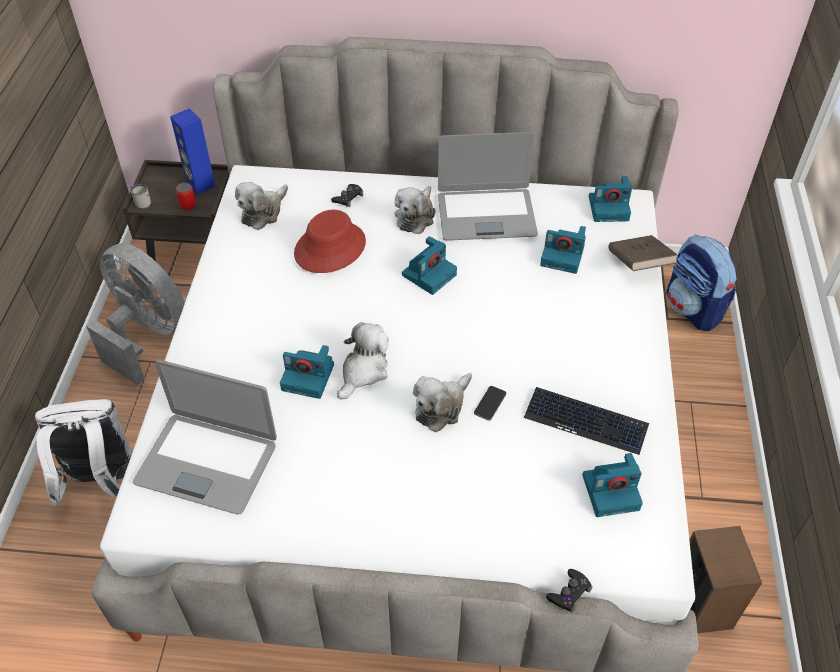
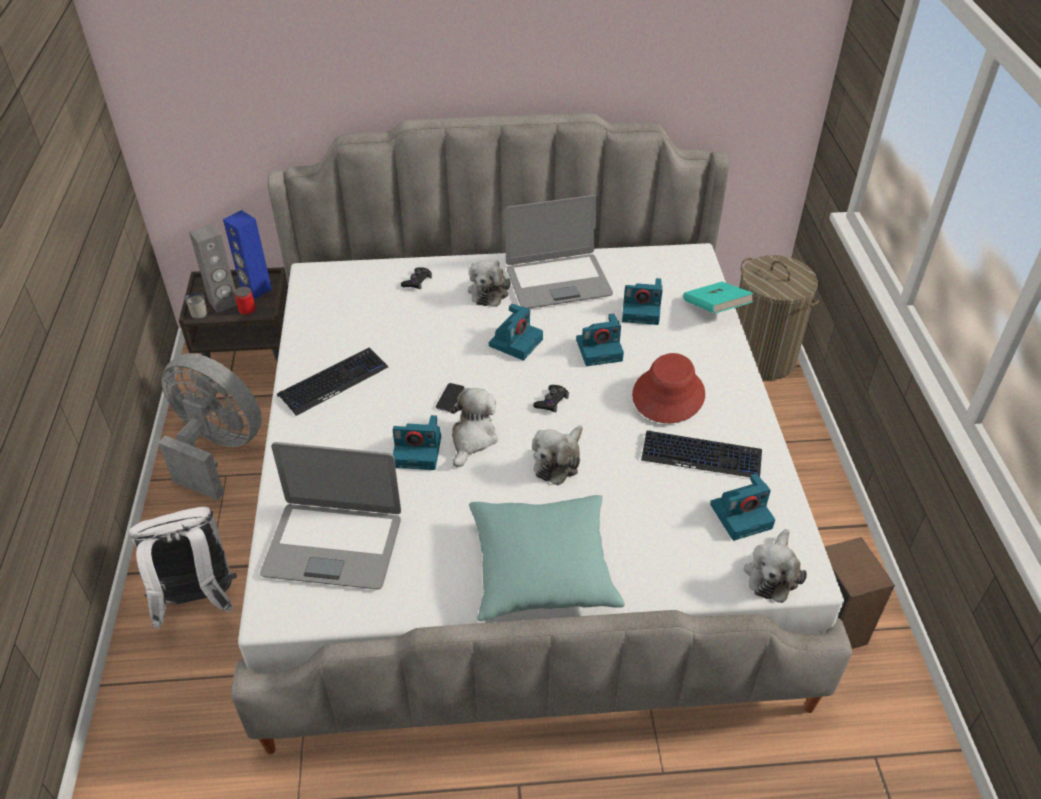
camera: 10 degrees left, 5 degrees down
plush toy [235,182,288,230] -> plush toy moved to [744,529,807,603]
red hat [294,210,366,273] -> red hat moved to [632,353,705,423]
phone [474,386,506,421] -> phone moved to [436,383,465,412]
black game controller [546,569,592,613] -> black game controller moved to [533,385,569,413]
camera [589,176,632,222] -> camera moved to [576,313,624,366]
brown book [608,235,678,271] -> turquoise book [683,282,754,314]
backpack [666,234,737,331] -> laundry basket [736,255,819,381]
none -> grey speaker [189,224,237,313]
none -> keyboard [277,348,388,416]
none -> turquoise pillow [469,495,625,621]

